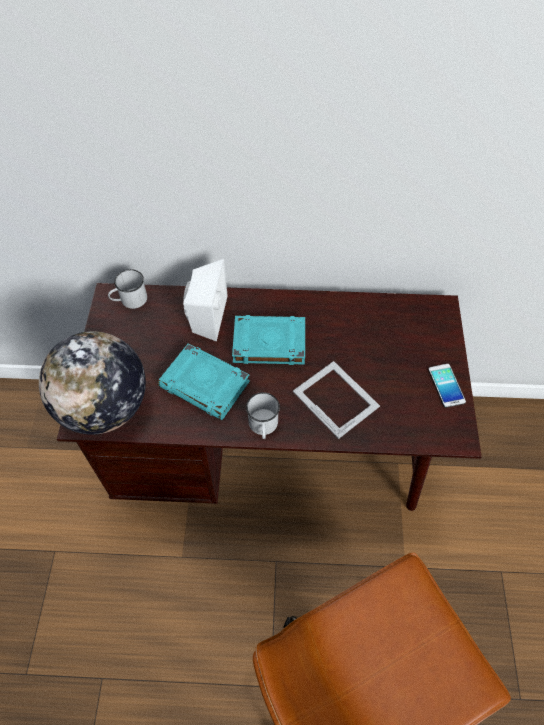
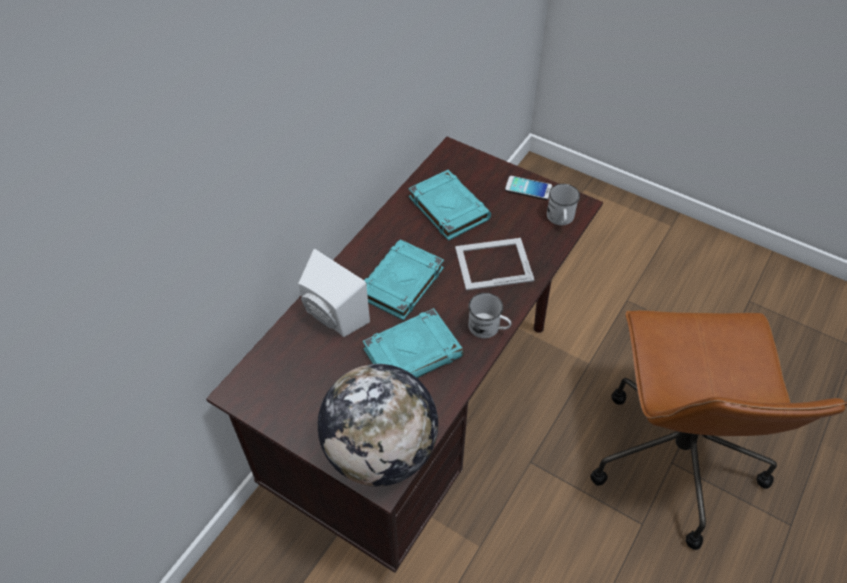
camera: 60 degrees left, 5 degrees down
white mug [108,269,147,309] -> white mug moved to [547,184,580,225]
none -> turquoise book [408,170,491,241]

